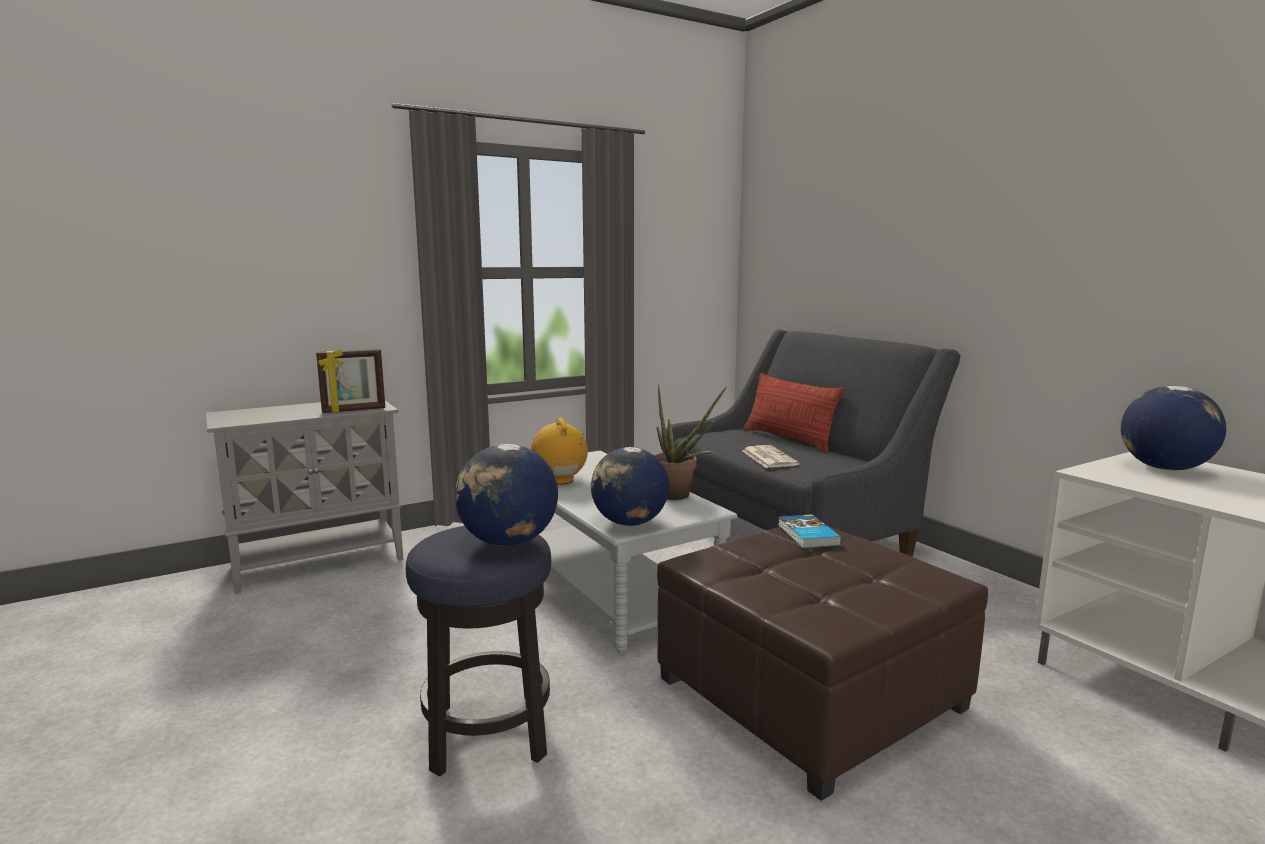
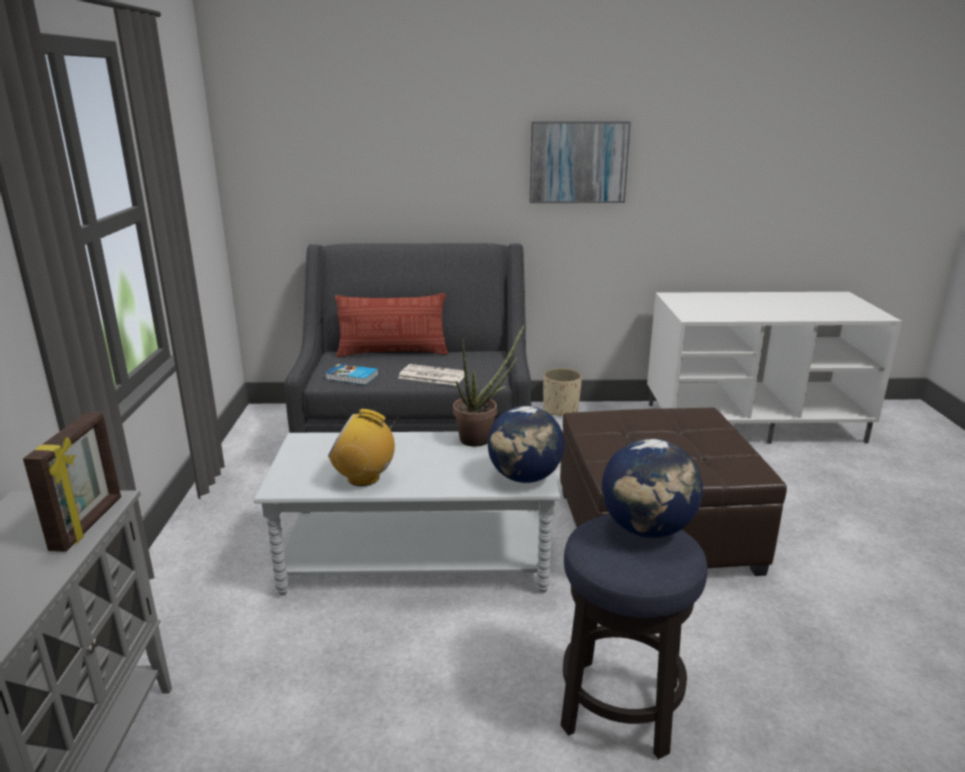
camera: 60 degrees left, 10 degrees up
book [778,514,841,548] -> book moved to [326,364,378,385]
globe [1121,386,1226,470] -> none
none -> picture [530,121,631,203]
none -> beige planter [543,368,582,416]

